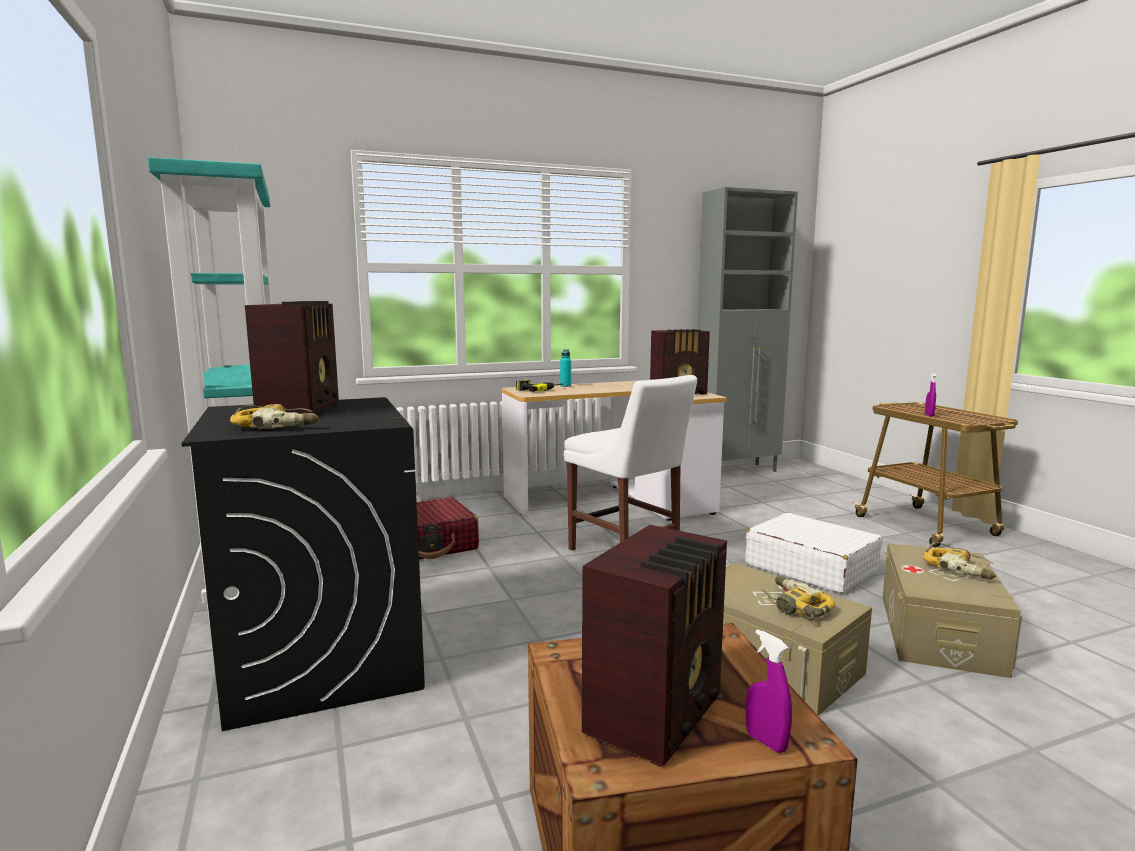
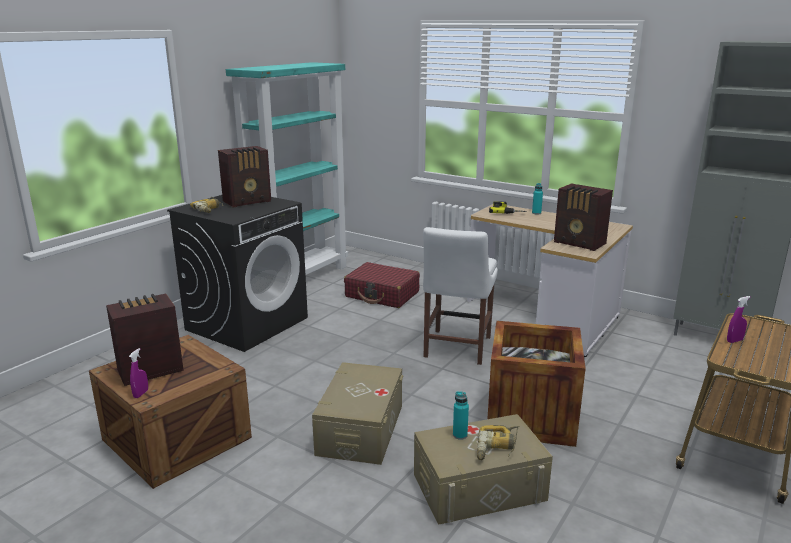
camera: 55 degrees right, 10 degrees up
radio [582,525,727,767] -> radio turned 150 degrees clockwise [106,294,184,386]
white suitcase [746,513,882,593] -> crate [487,321,586,447]
power drill [761,576,835,620] -> none
none -> turquoise bottle [453,391,469,440]

